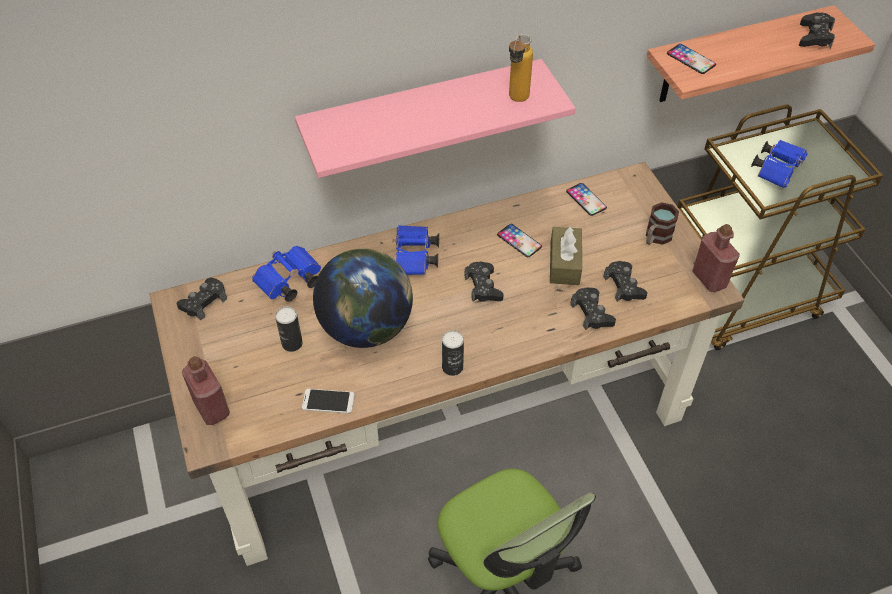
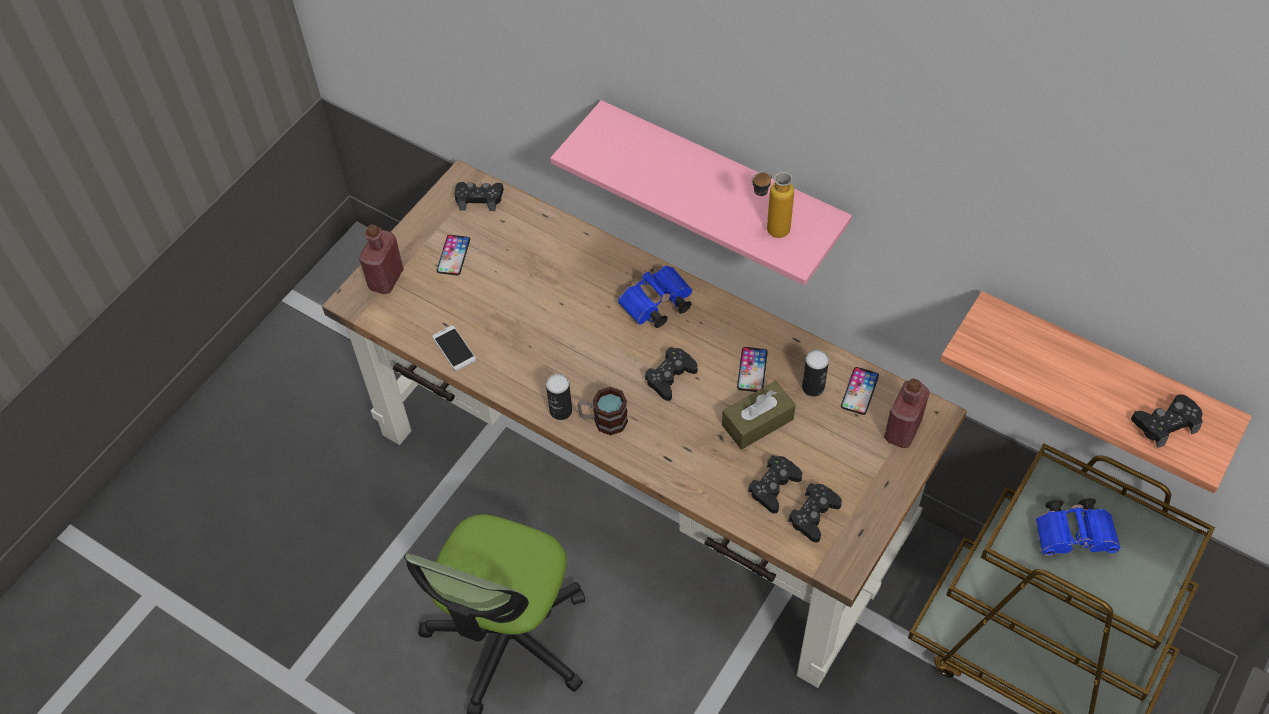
camera: 55 degrees right, 5 degrees up
blue binoculars [252,246,321,302] -> none
can [275,307,303,352] -> can moved to [802,350,829,396]
globe [313,248,413,348] -> none
black game controller [570,287,616,330] -> black game controller moved to [788,483,842,543]
mug [646,202,679,245] -> mug moved to [577,387,628,436]
phone [667,44,716,74] -> phone moved to [436,235,470,275]
red bottle [692,224,740,292] -> red bottle moved to [884,378,930,448]

